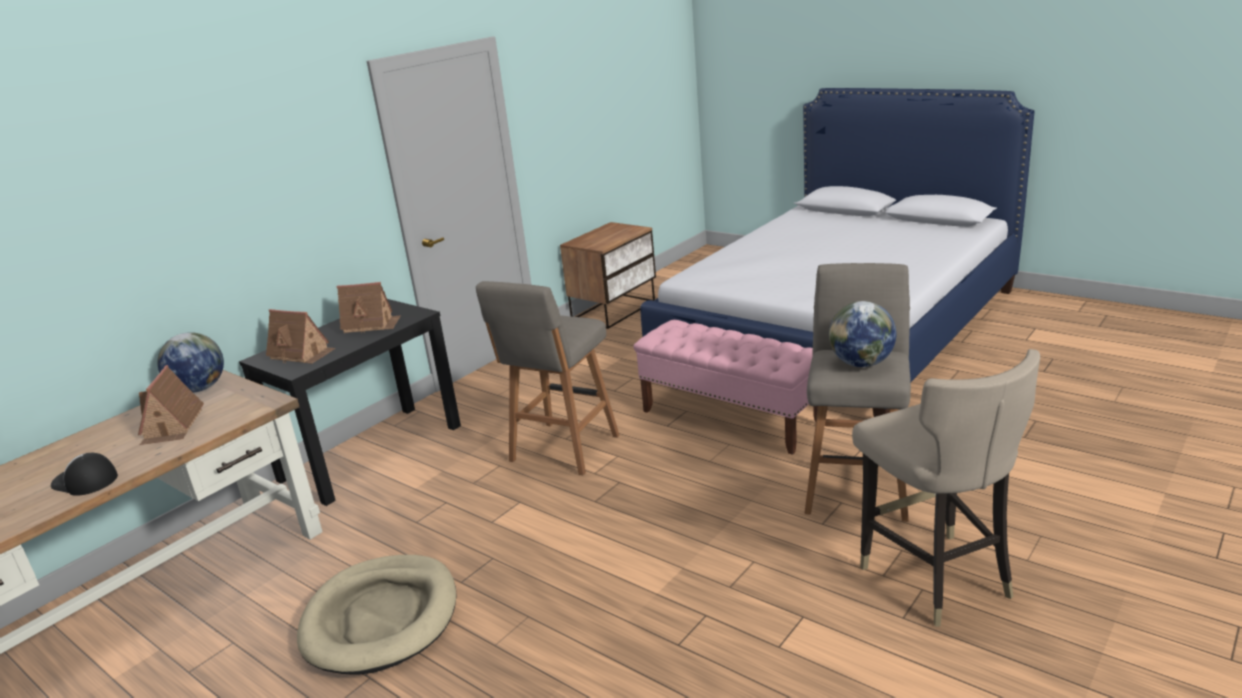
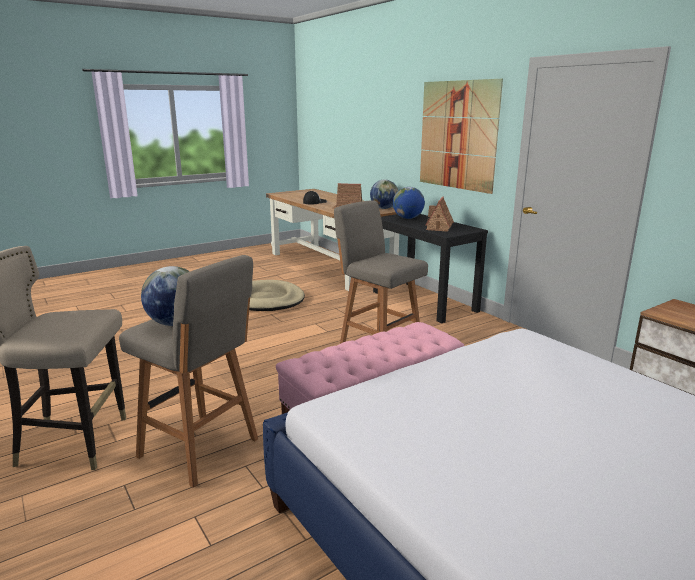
camera: 105 degrees right, 5 degrees down
toy house [266,309,335,364] -> globe [393,187,425,219]
none -> picture [420,79,503,194]

